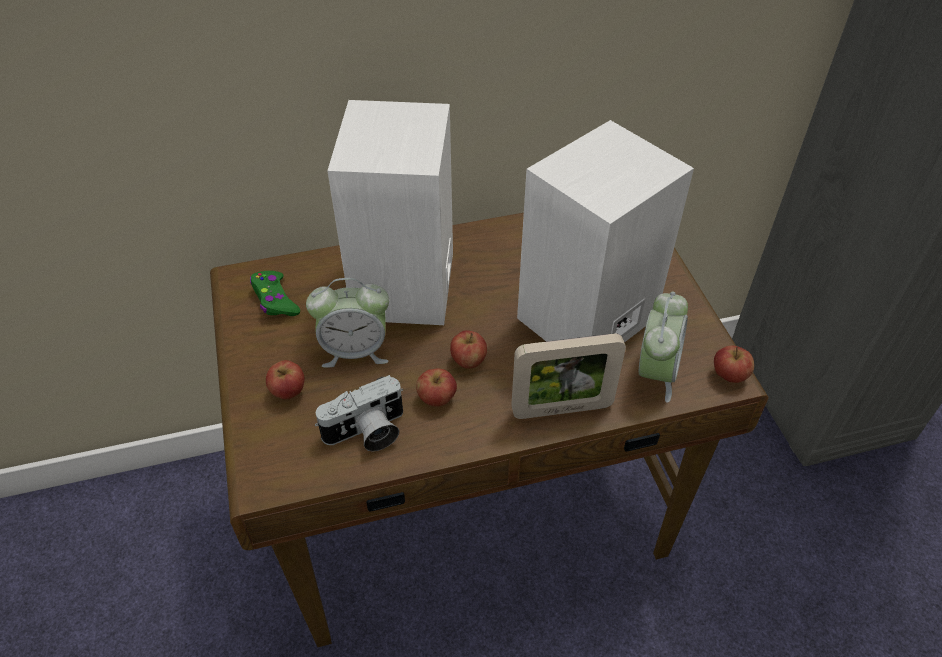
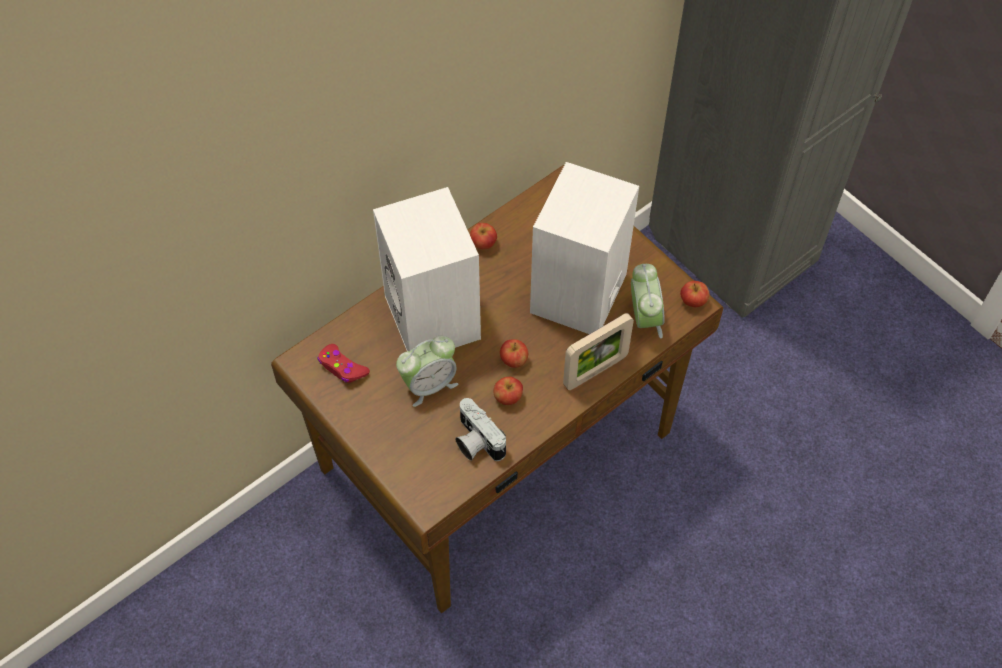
camera: 25 degrees left, 10 degrees up
green game controller [250,271,300,316] -> red game controller [317,344,370,383]
apple [266,360,305,399] -> apple moved to [470,223,497,249]
camera [315,375,403,451] -> camera turned 105 degrees clockwise [455,398,506,461]

